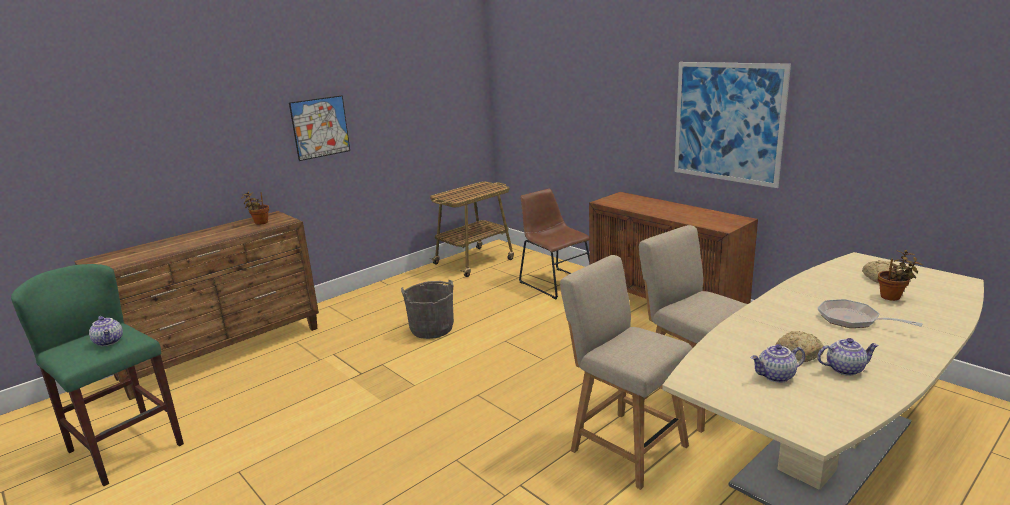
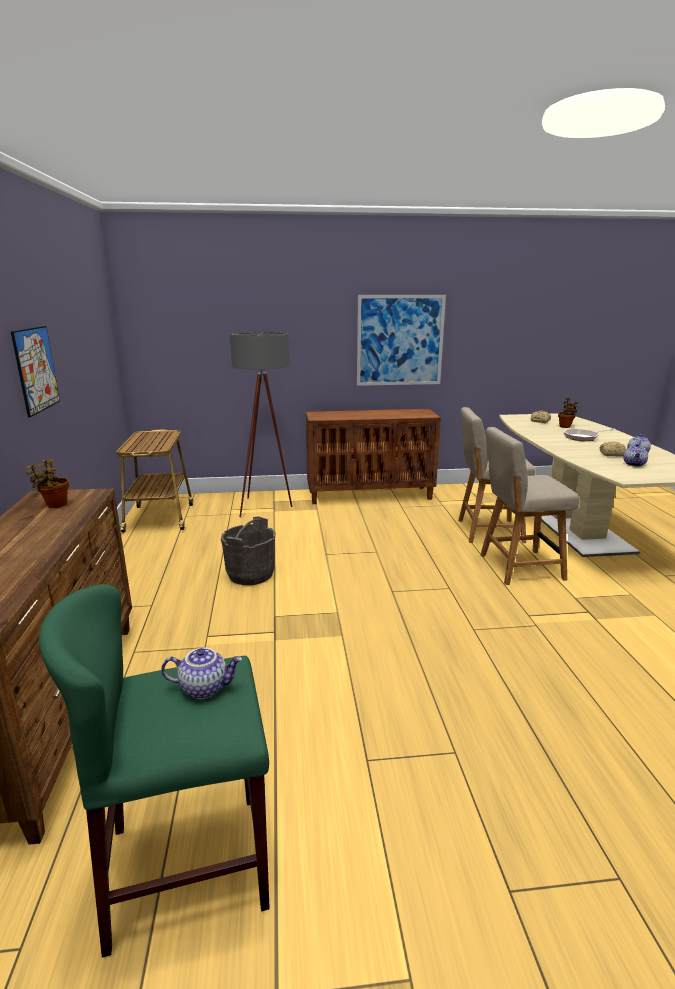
camera: 55 degrees left, 0 degrees up
brown chair [519,189,589,299] -> grey floor lamp [230,331,292,517]

